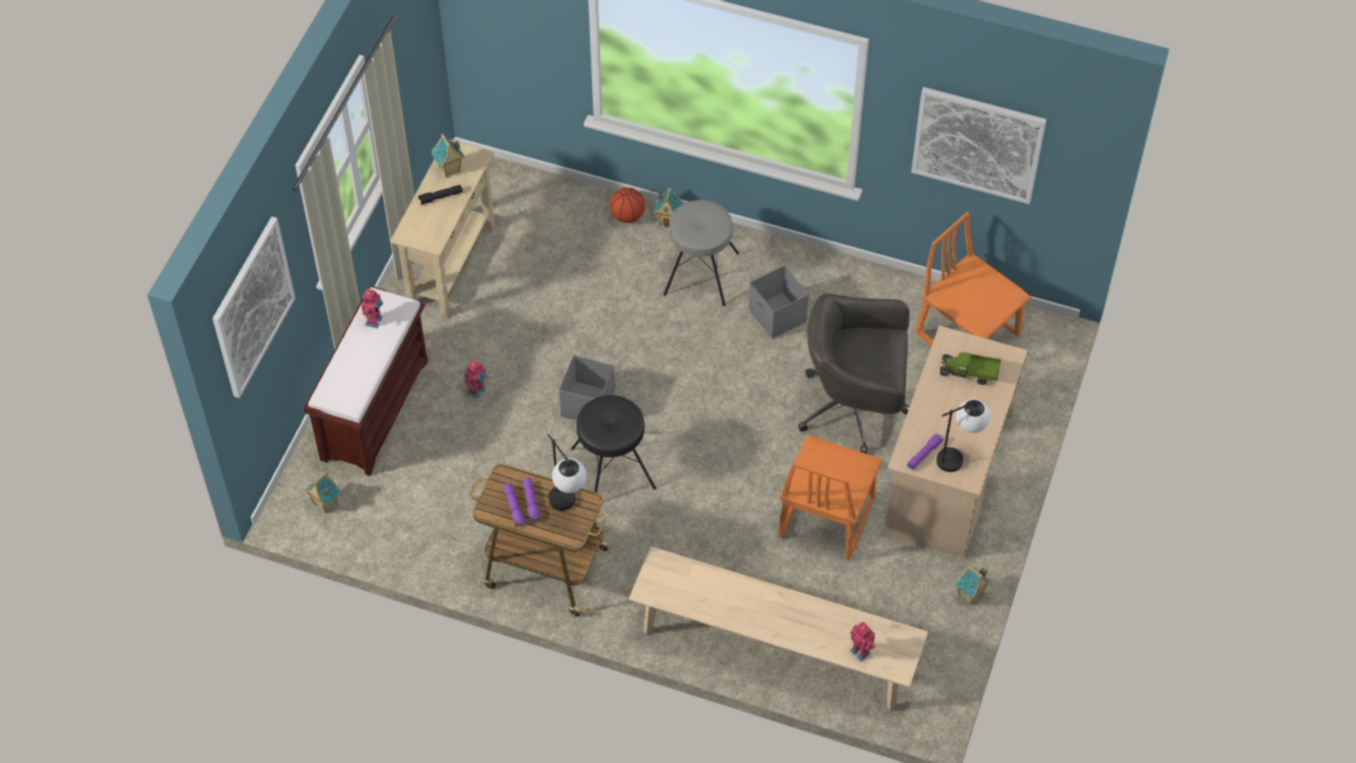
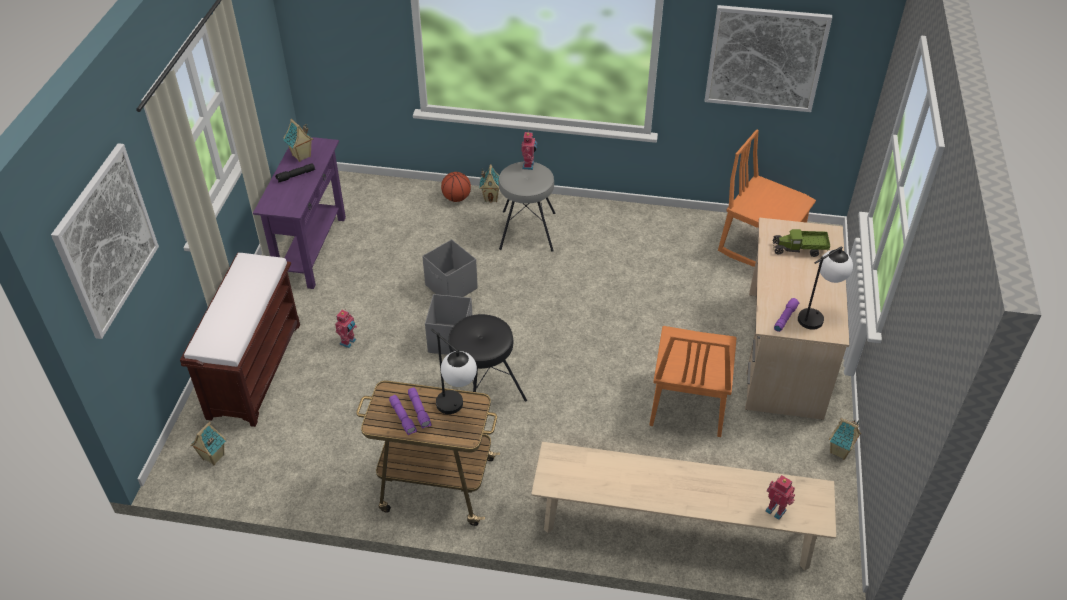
camera: 10 degrees left, 10 degrees down
toy robot [361,288,383,328] -> toy robot moved to [522,132,537,170]
beige console table [390,140,494,318] -> purple console table [253,137,346,289]
grey storage box [749,265,809,339] -> grey storage box moved to [422,239,478,297]
grey office chair [798,293,910,454] -> none

